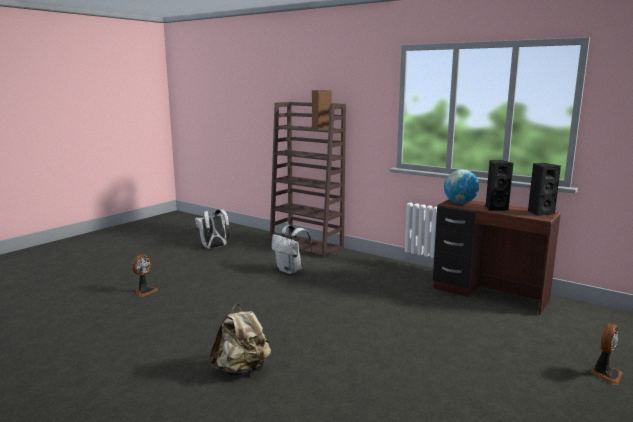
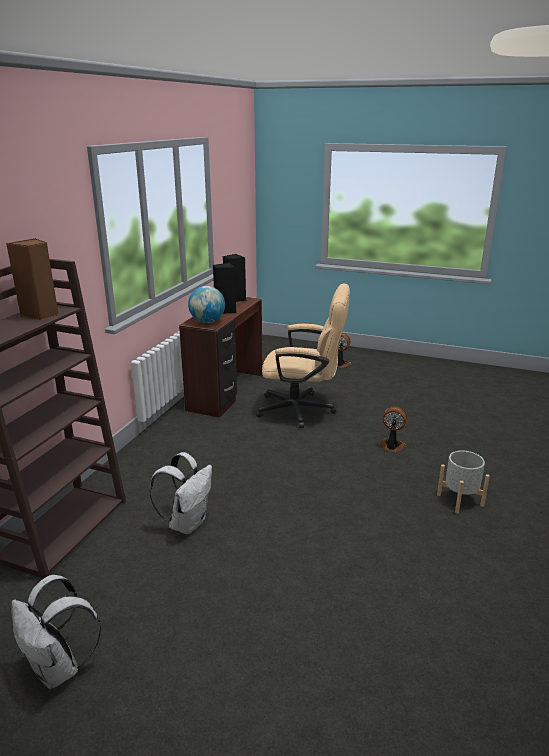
camera: 105 degrees left, 10 degrees up
fan [132,254,158,297] -> fan moved to [381,406,407,452]
beige backpack [210,304,271,375] -> grey planter [437,450,490,513]
none -> beige office chair [255,284,350,428]

